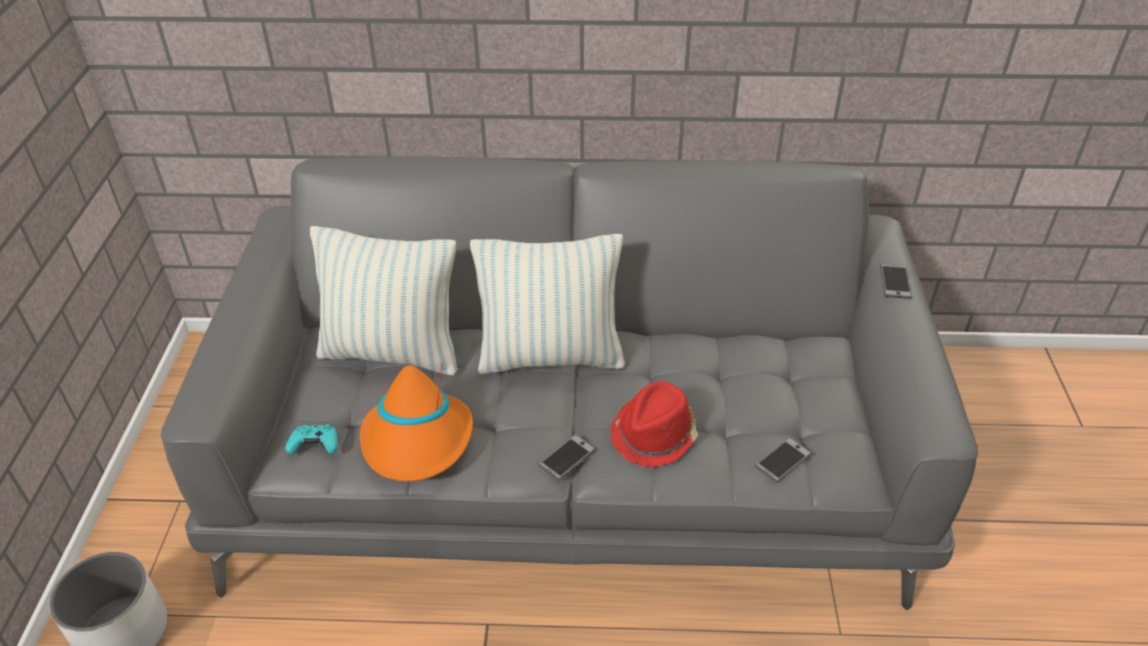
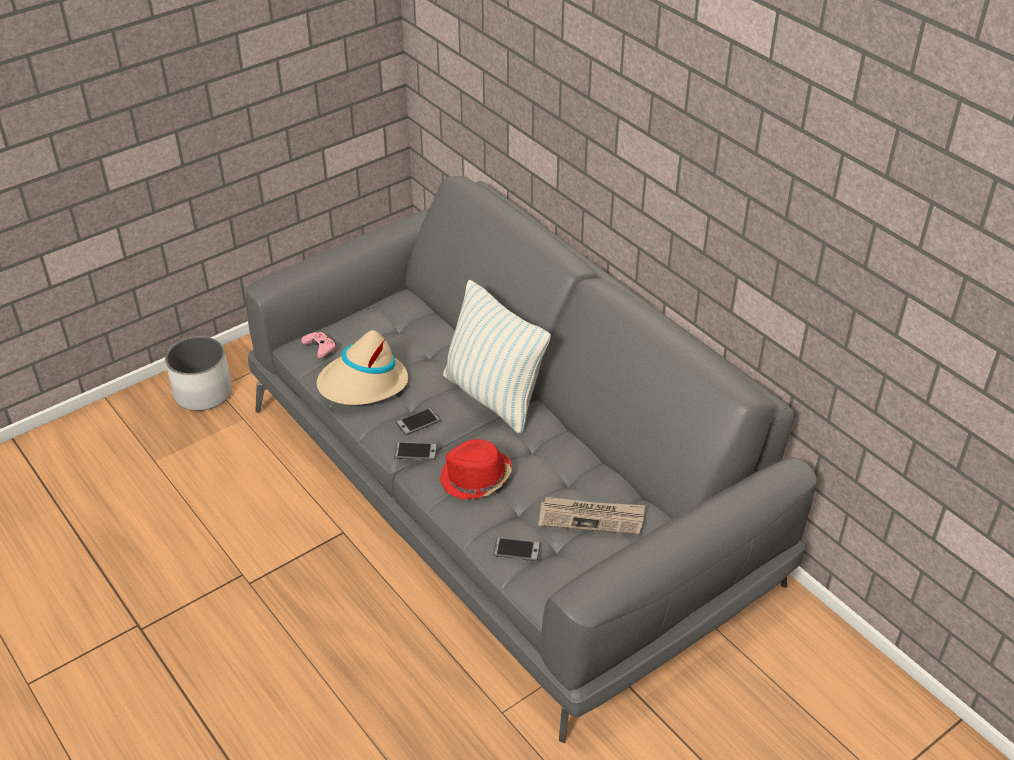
camera: 50 degrees right, 0 degrees up
turquoise game controller [285,424,338,455] -> pink game controller [301,332,336,358]
pillow [310,226,458,375] -> none
orange hat [360,361,473,481] -> beige hat [317,330,408,405]
phone [880,264,912,299] -> phone moved to [395,408,441,435]
none -> newspaper [538,497,645,535]

